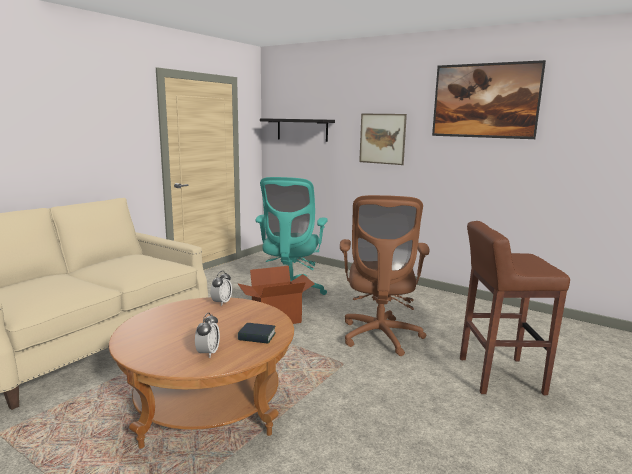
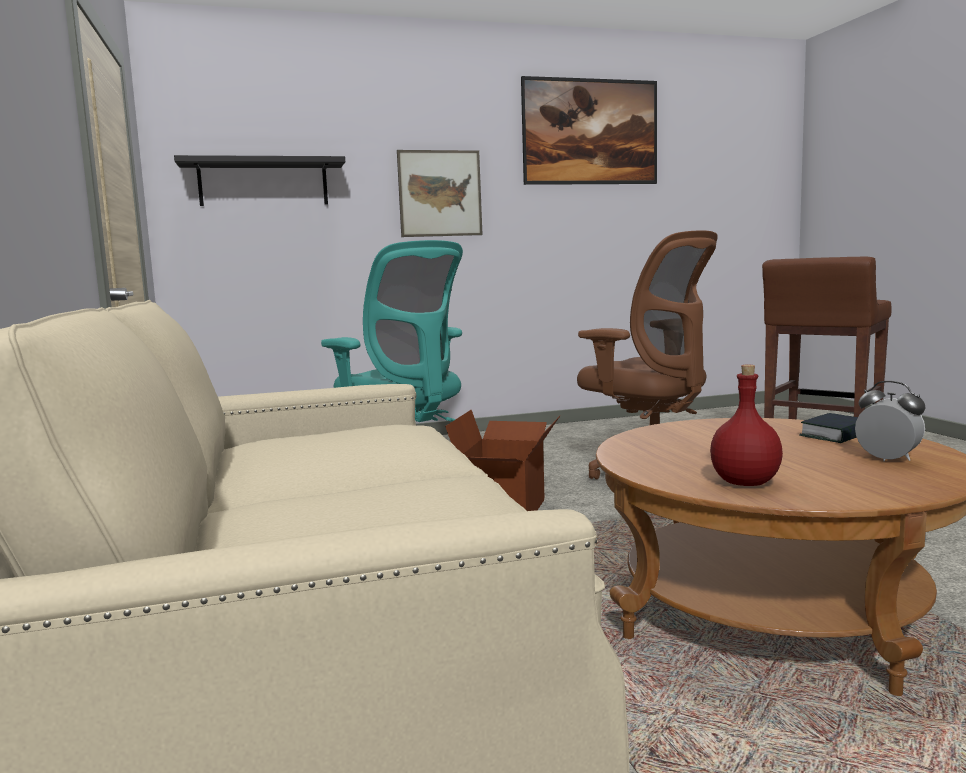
camera: 50 degrees left, 5 degrees down
alarm clock [210,271,232,306] -> none
none -> red bottle [710,365,783,486]

